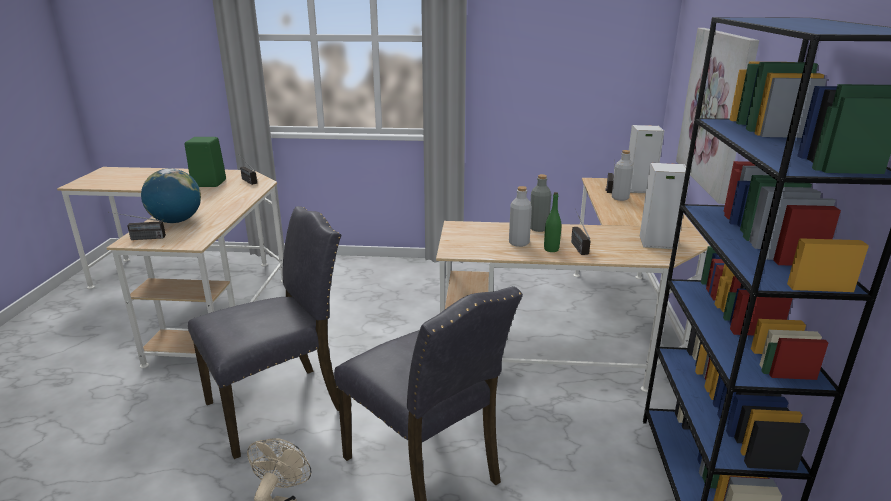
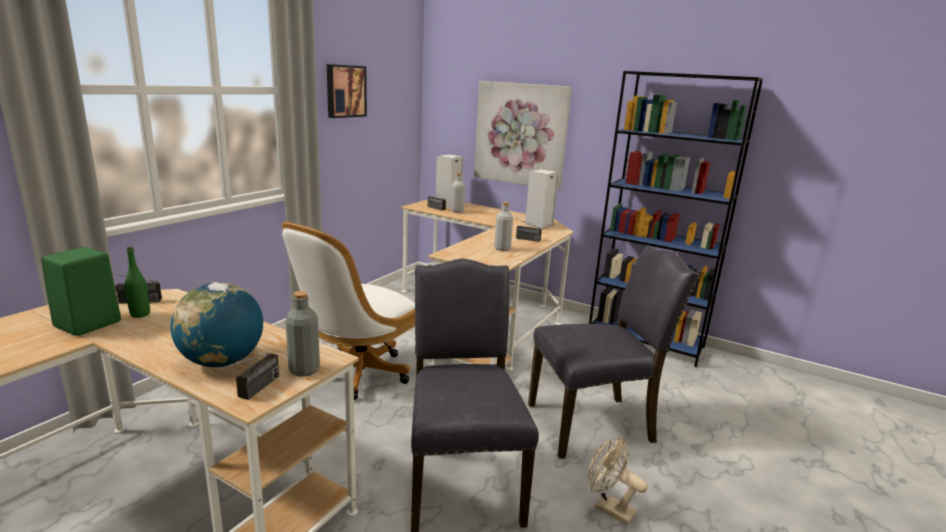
camera: 65 degrees left, 5 degrees down
grey bottle [530,174,551,232] -> grey bottle moved to [285,291,320,377]
green bottle [544,192,561,252] -> green bottle moved to [125,247,150,318]
none -> white office chair [282,222,415,400]
none -> picture [327,64,367,118]

